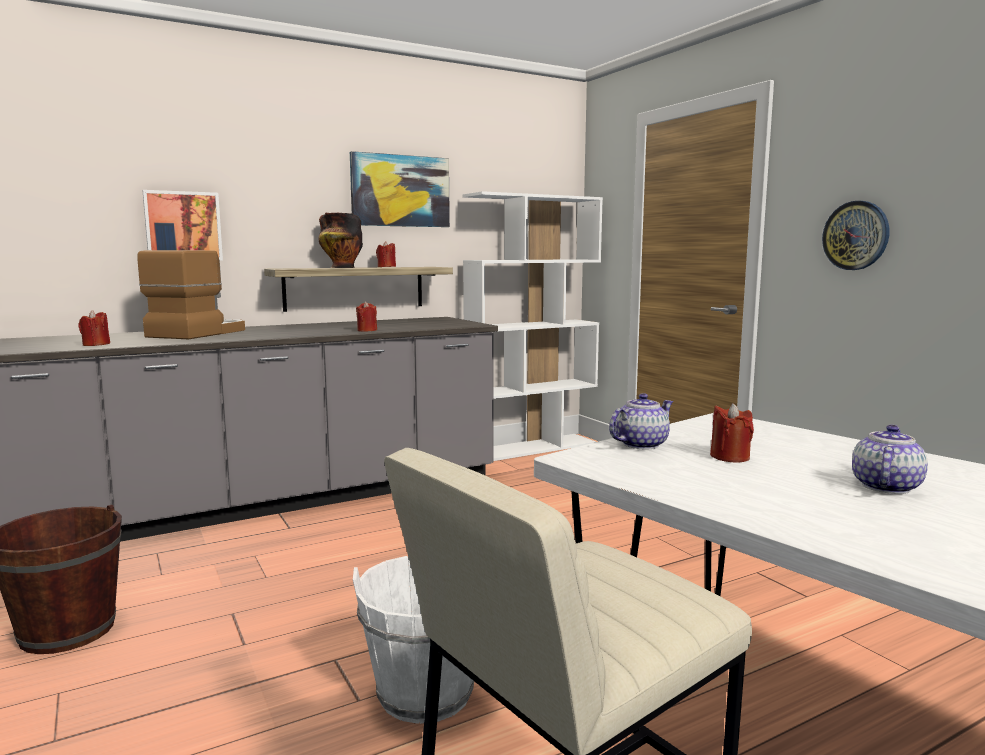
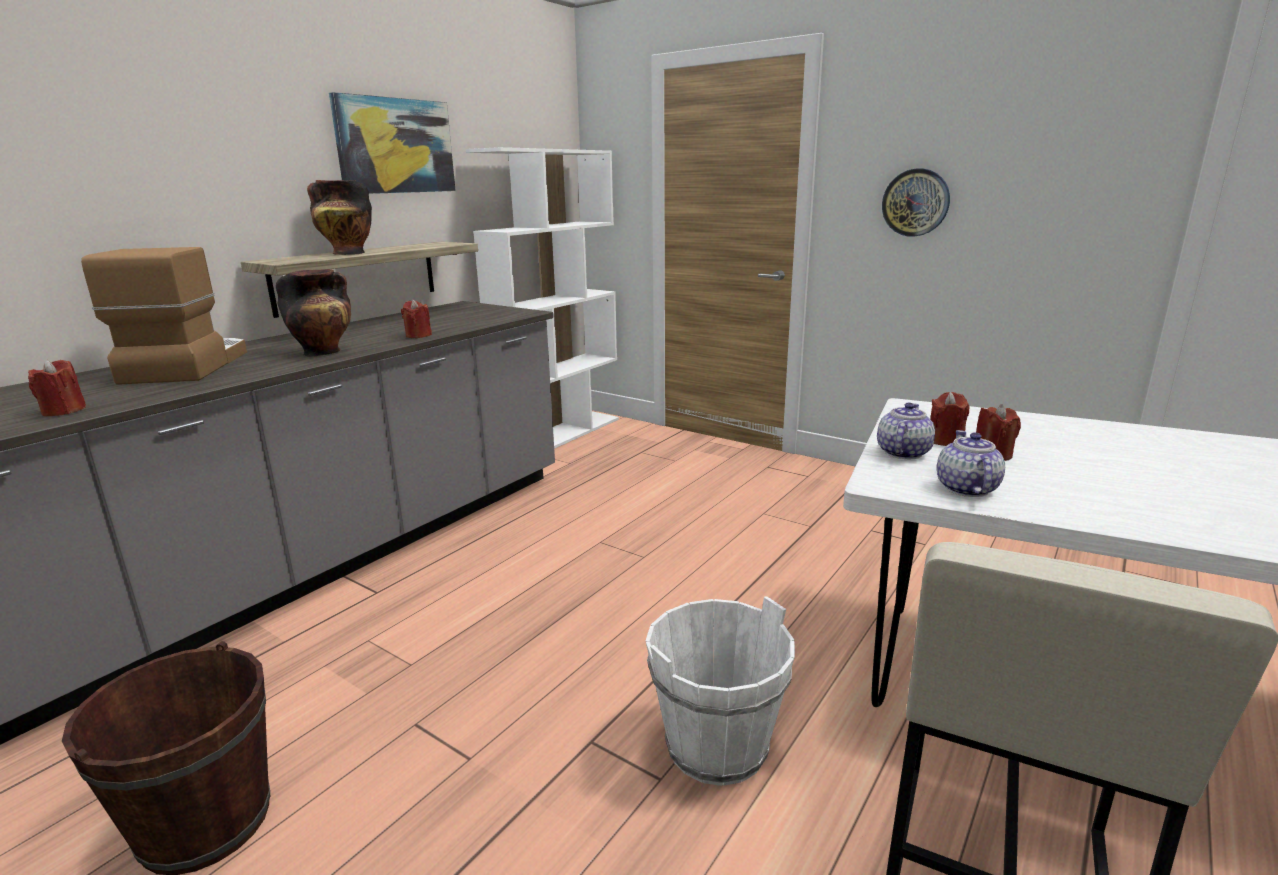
camera: 25 degrees left, 10 degrees up
picture [142,190,223,261] -> none
red candle [376,241,396,267] -> red candle moved to [930,392,970,446]
teapot [852,425,928,494] -> teapot moved to [937,430,1005,497]
none -> vase [276,269,351,357]

